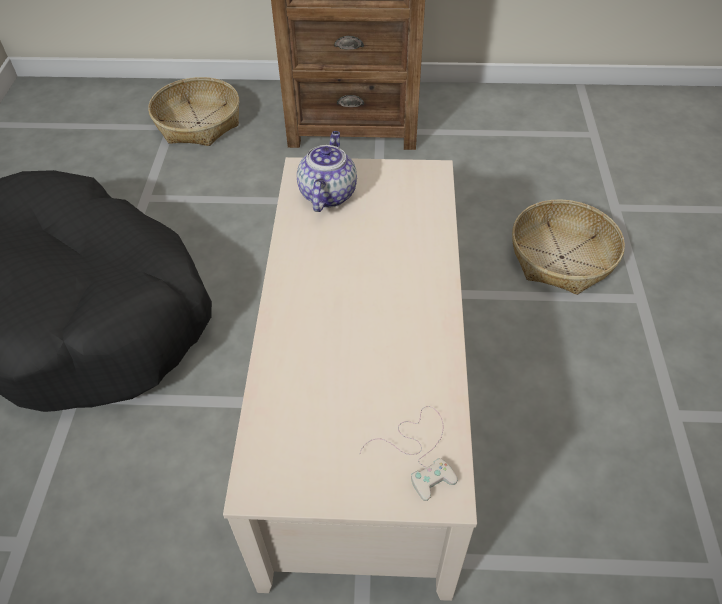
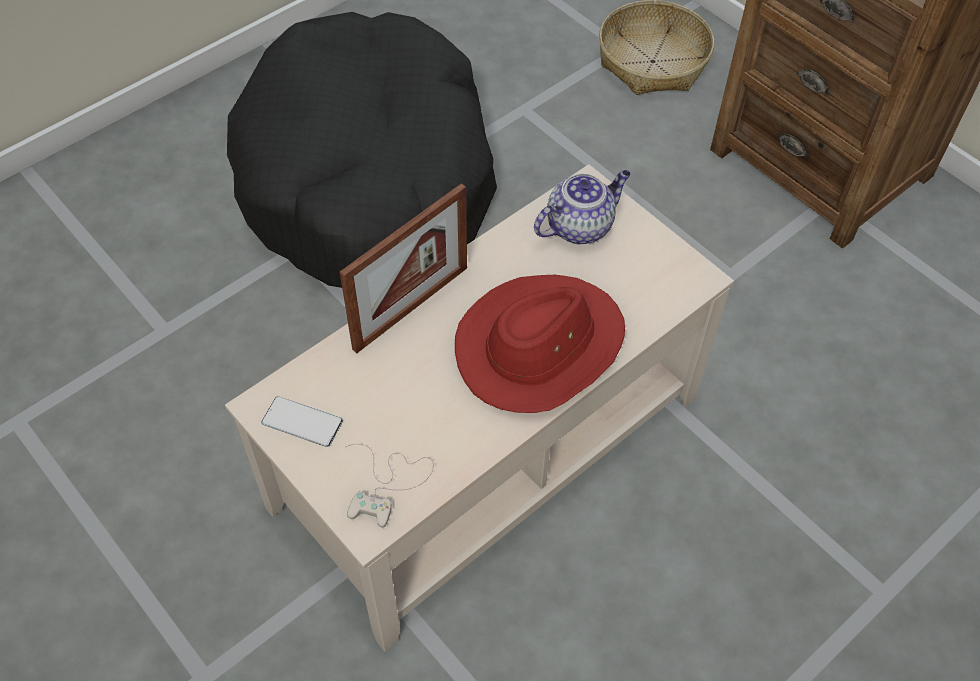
camera: 45 degrees right, 5 degrees up
basket [512,200,625,295] -> none
none -> phone [261,396,343,447]
none -> picture frame [340,183,467,353]
none -> red hat [455,275,625,413]

